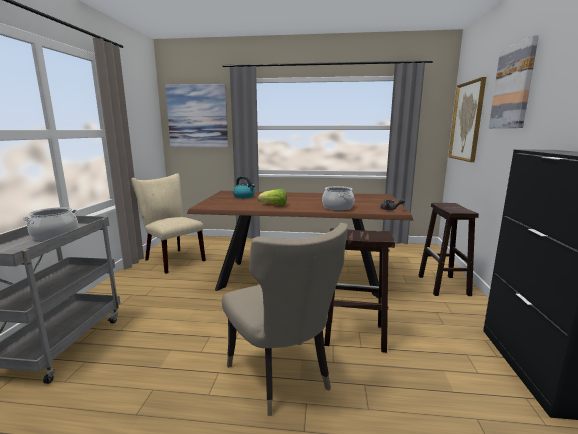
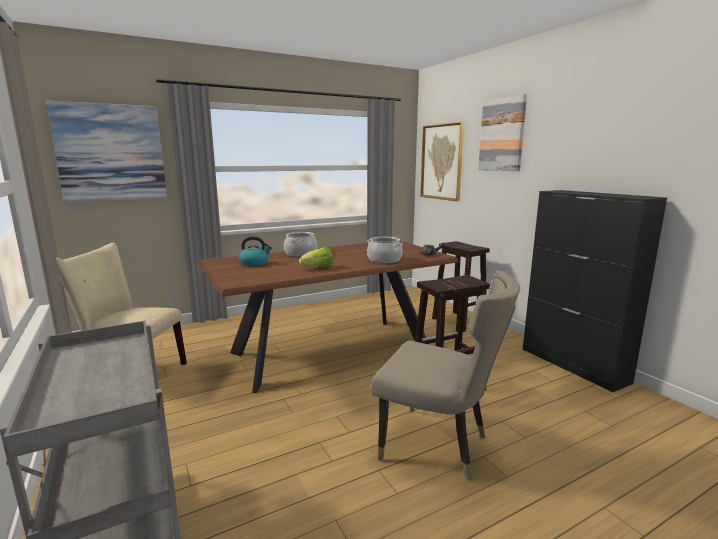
camera: 35 degrees left, 0 degrees up
cooking pot [22,207,79,241] -> cooking pot moved to [284,232,317,257]

